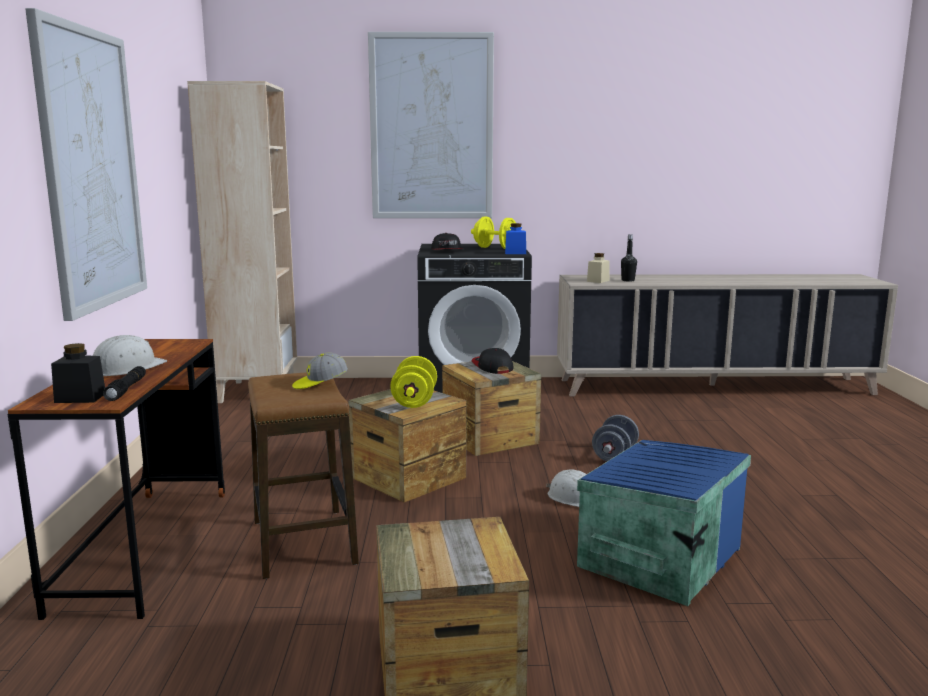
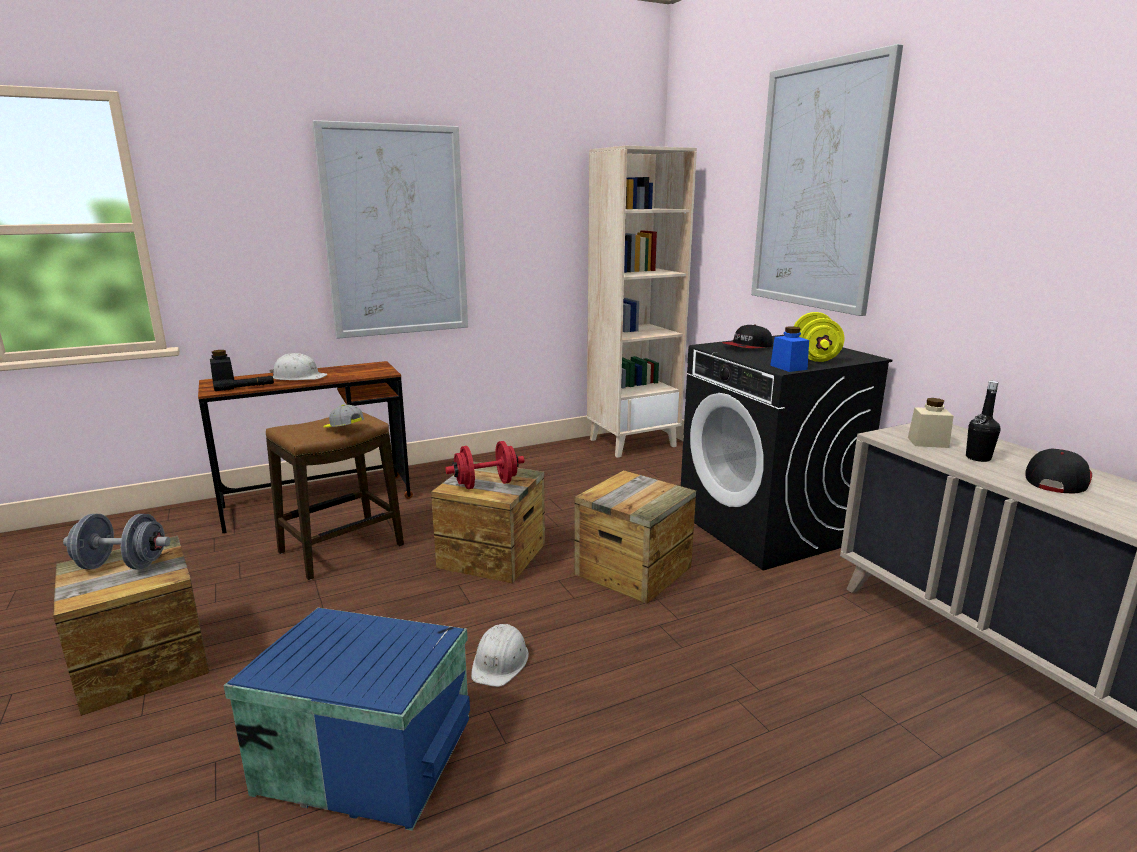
camera: 65 degrees right, 5 degrees up
yellow dumbbell [390,356,437,408] -> red dumbbell [445,441,524,489]
cap [471,348,514,374] -> cap moved to [1025,449,1092,493]
grey dumbbell [592,415,639,462] -> grey dumbbell moved to [63,514,170,569]

